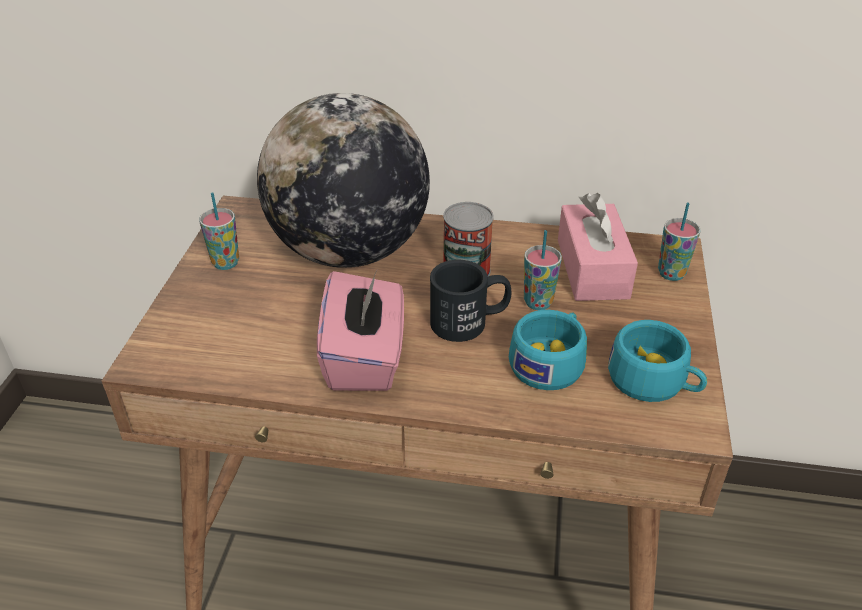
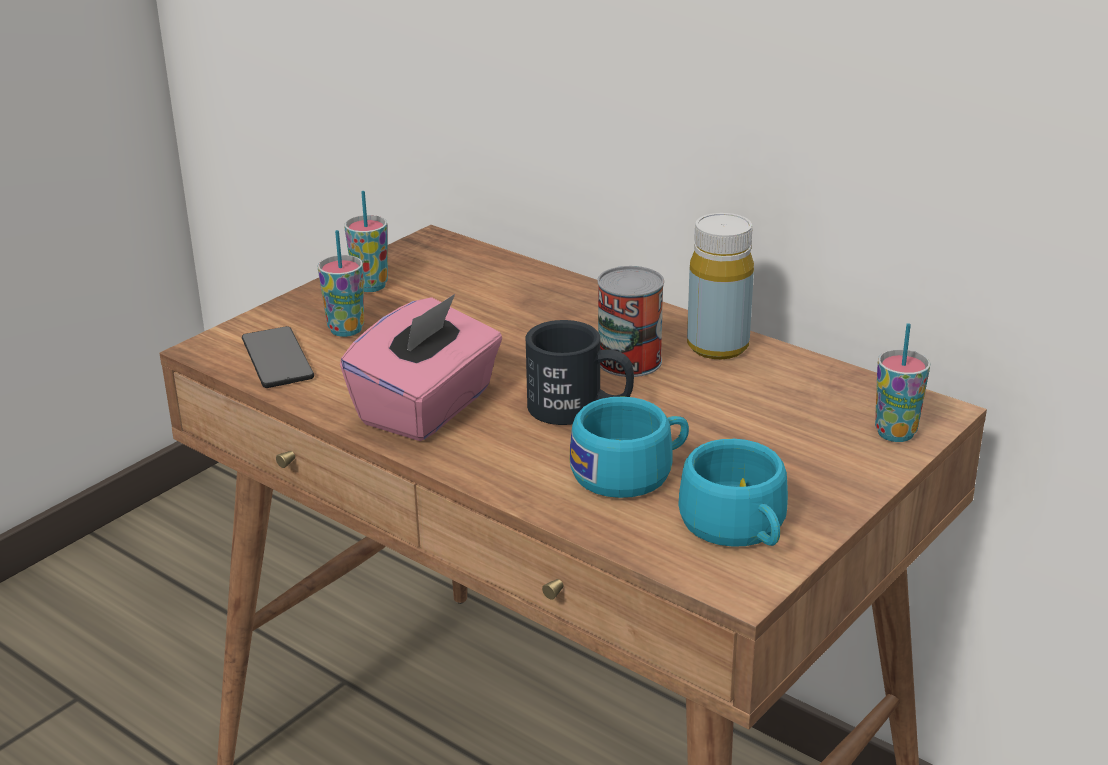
camera: 30 degrees right, 10 degrees down
globe [257,93,430,268] -> none
cup [524,230,562,310] -> cup moved to [318,230,364,337]
pink tissue box [558,193,638,301] -> none
none -> phone [242,326,314,388]
none -> yellow bottle [687,213,754,359]

